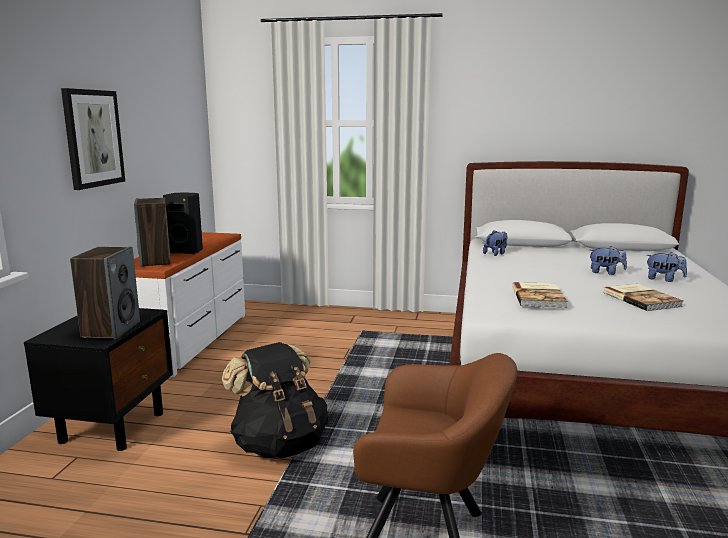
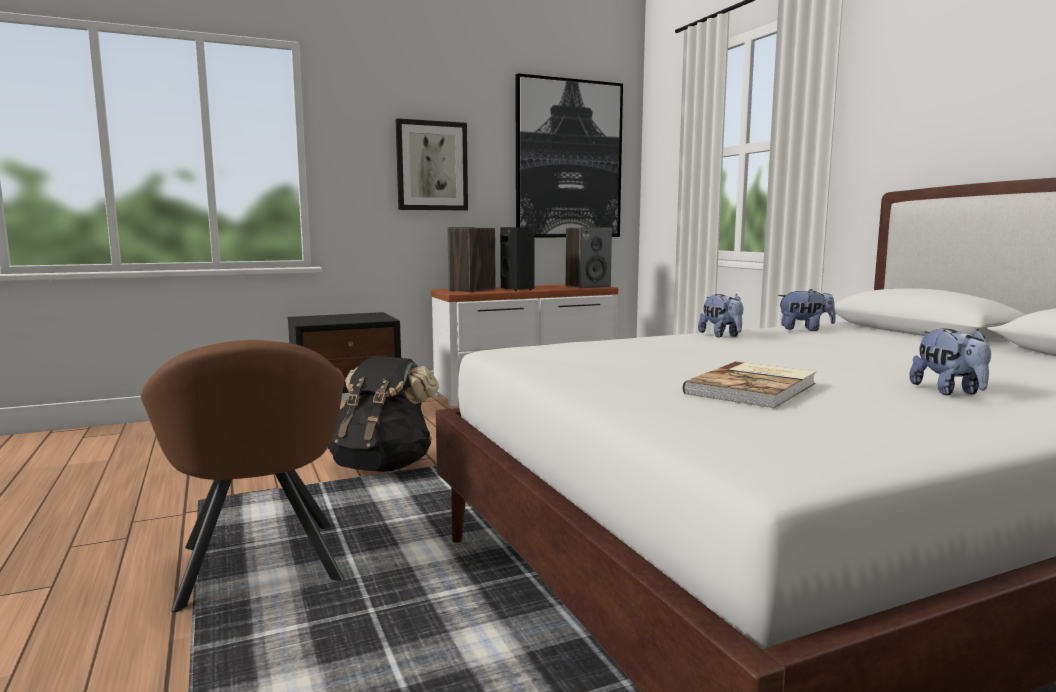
camera: 55 degrees right, 5 degrees down
speaker [70,247,140,339] -> speaker moved to [566,227,612,288]
book [512,282,568,308] -> none
plush toy [589,246,627,275] -> plush toy moved to [698,293,743,338]
none -> picture [515,74,623,238]

